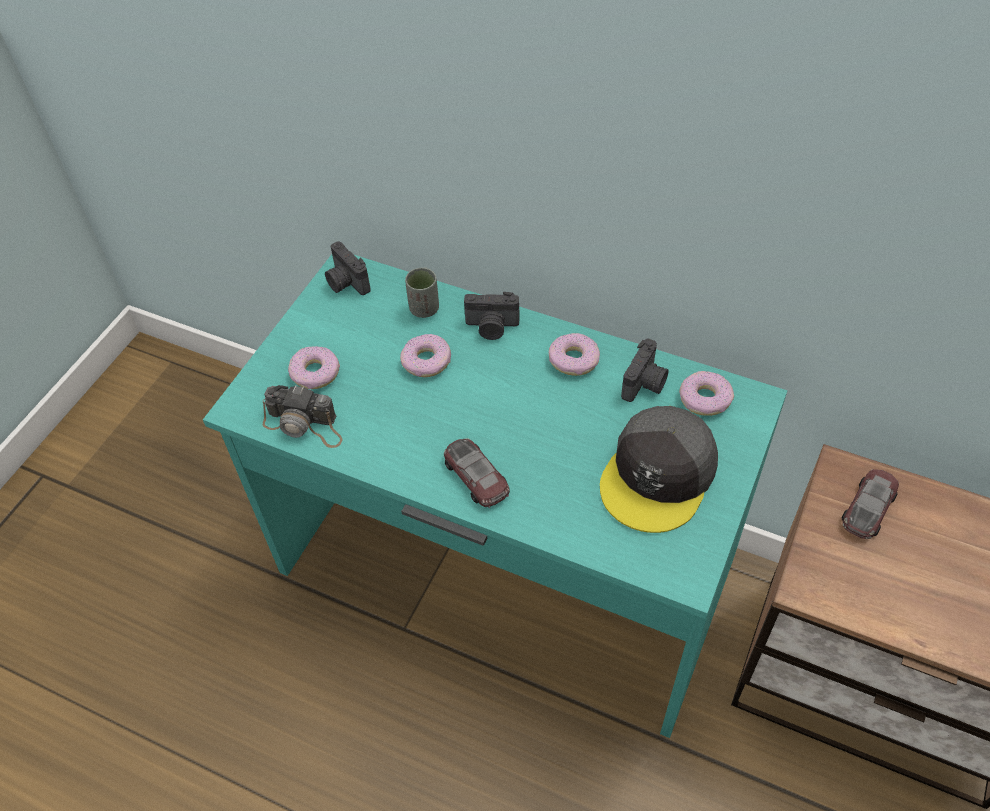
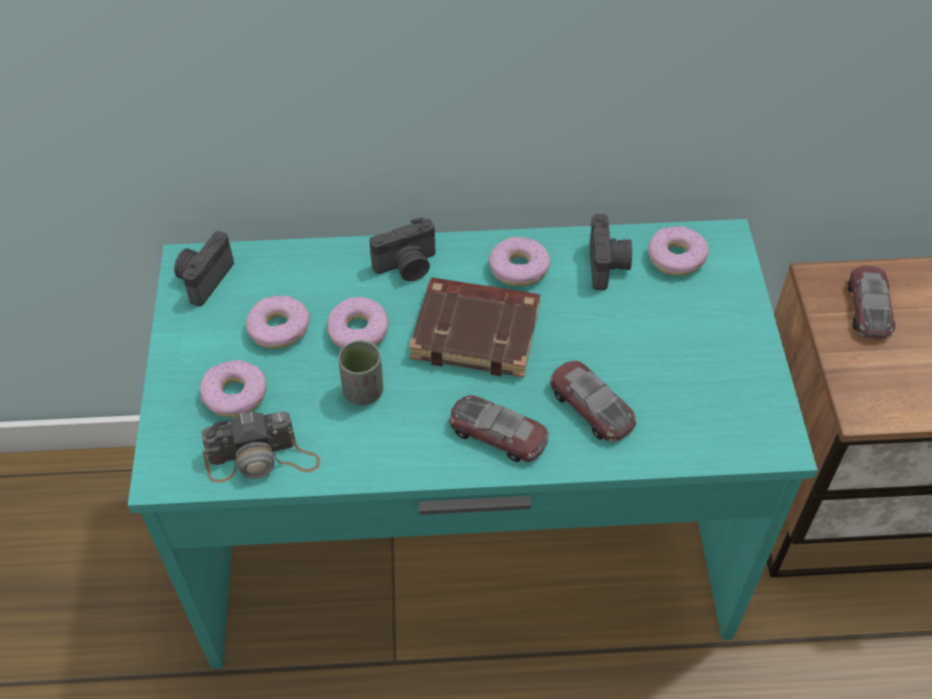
camera: 30 degrees left, 0 degrees up
camera [325,241,371,295] -> camera turned 90 degrees clockwise [174,231,234,306]
grey cup [405,268,439,318] -> grey cup moved to [338,340,383,406]
grey cap [600,406,718,533] -> none
none -> donut [246,295,310,349]
none -> brown book [409,277,540,378]
none -> toy car [550,361,637,442]

